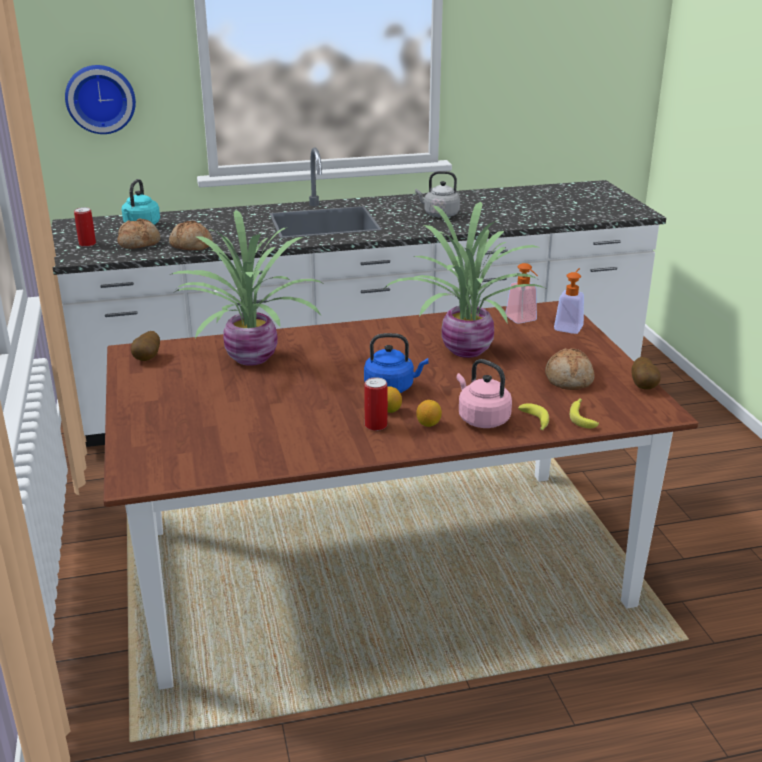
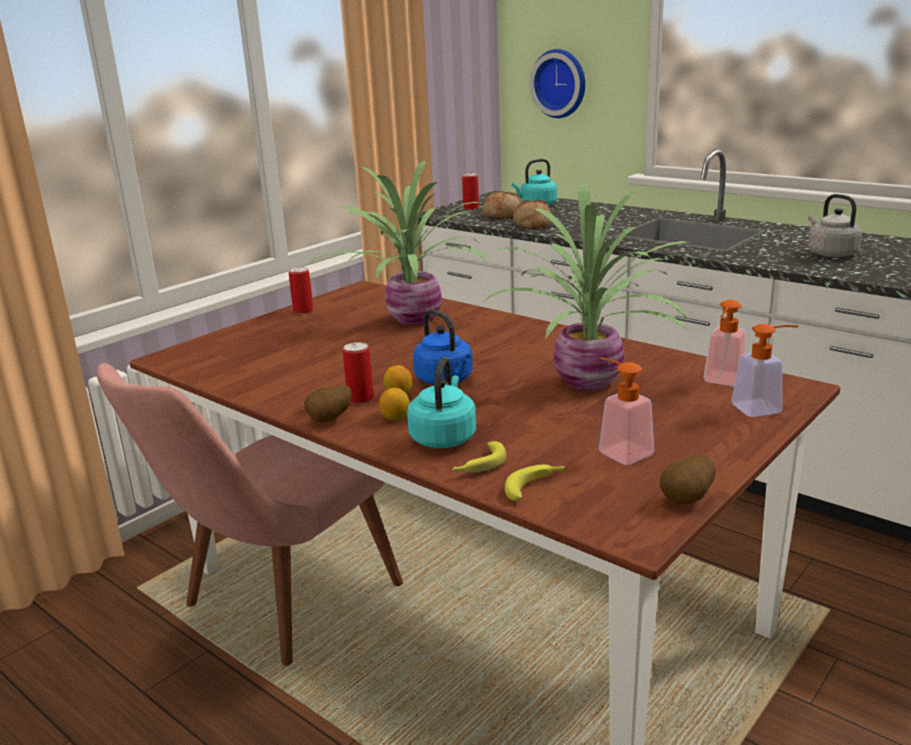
camera: 55 degrees right, 5 degrees down
potato [131,331,160,361] -> potato moved to [304,386,352,422]
pink kettle [456,359,512,428] -> turquoise kettle [407,357,476,448]
bread [545,348,595,390] -> soap dispenser [599,358,654,465]
none -> pink chair [97,363,403,666]
none -> can [289,267,313,314]

